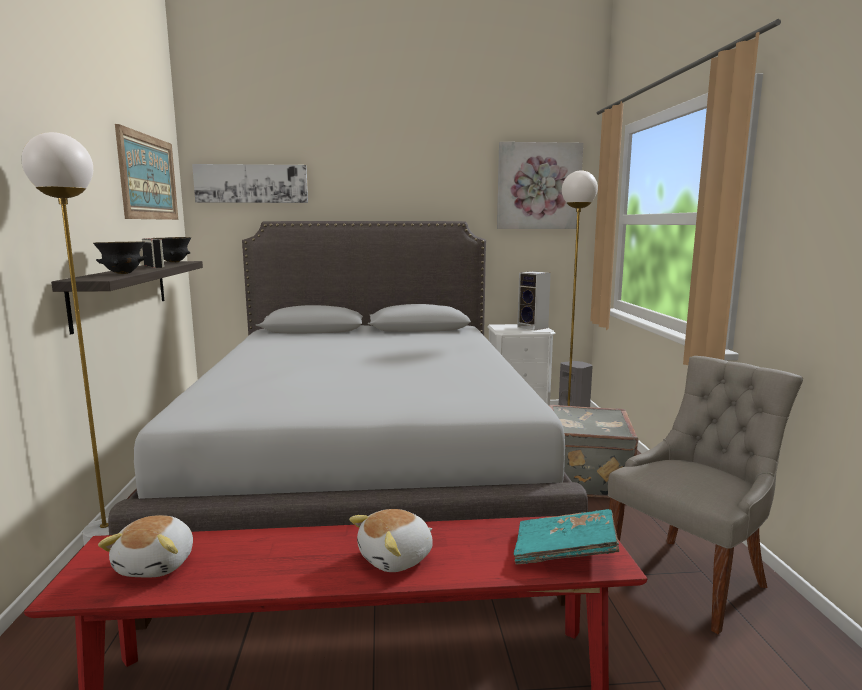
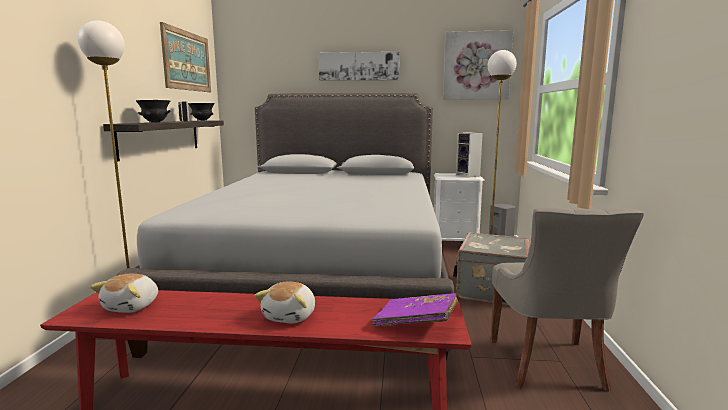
camera: 10 degrees right, 0 degrees up
picture [192,164,308,203] -> picture moved to [319,52,399,81]
plush toy [349,509,433,572] -> plush toy turned 45 degrees counterclockwise [254,282,315,323]
turquoise book [514,509,619,565] -> purple book [372,293,458,326]
grey chair [608,356,803,634] -> grey chair turned 120 degrees clockwise [491,207,644,392]

